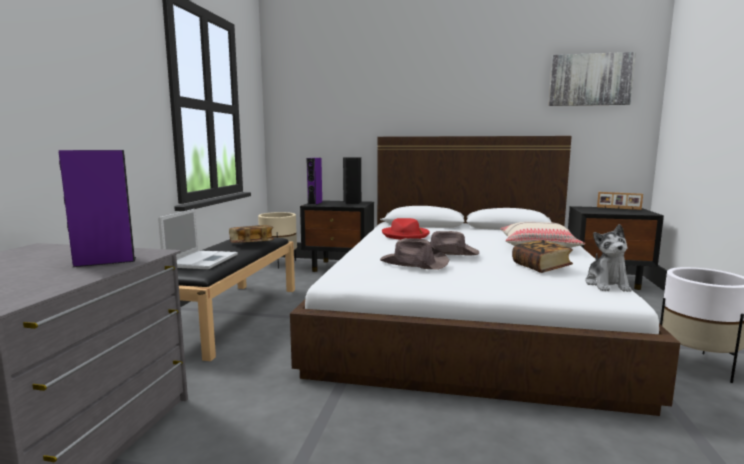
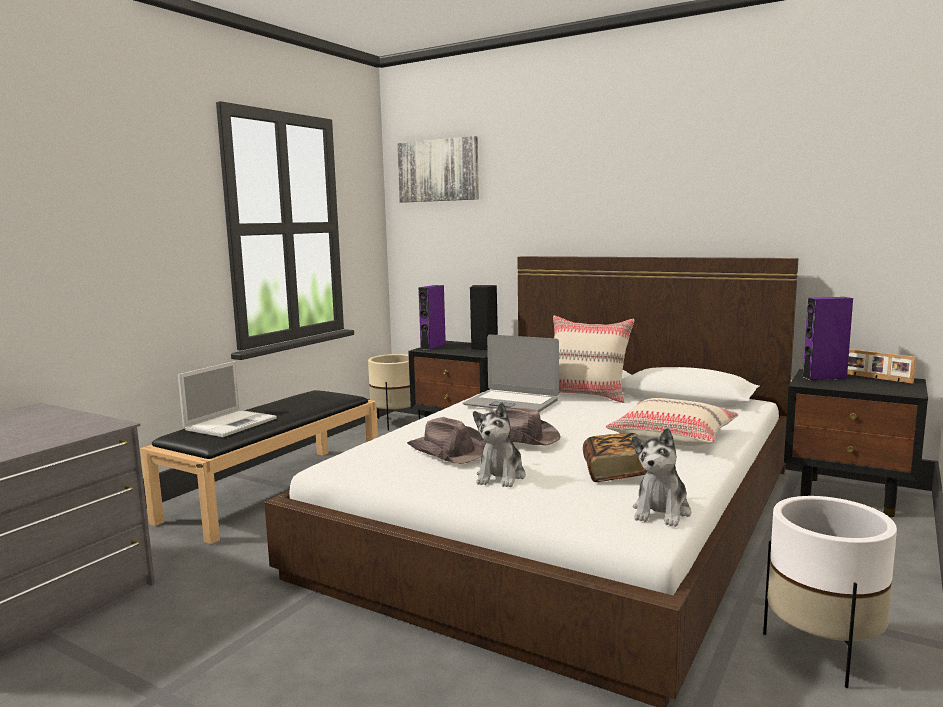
camera: 20 degrees right, 0 degrees up
purple speaker [59,150,136,267] -> purple speaker moved to [803,297,853,380]
book [229,225,274,243] -> none
red hat [382,218,430,240] -> laptop [463,334,559,412]
picture [549,52,636,106] -> picture moved to [397,136,479,203]
none -> plush toy [473,403,526,487]
none -> beige pillow [553,316,635,403]

